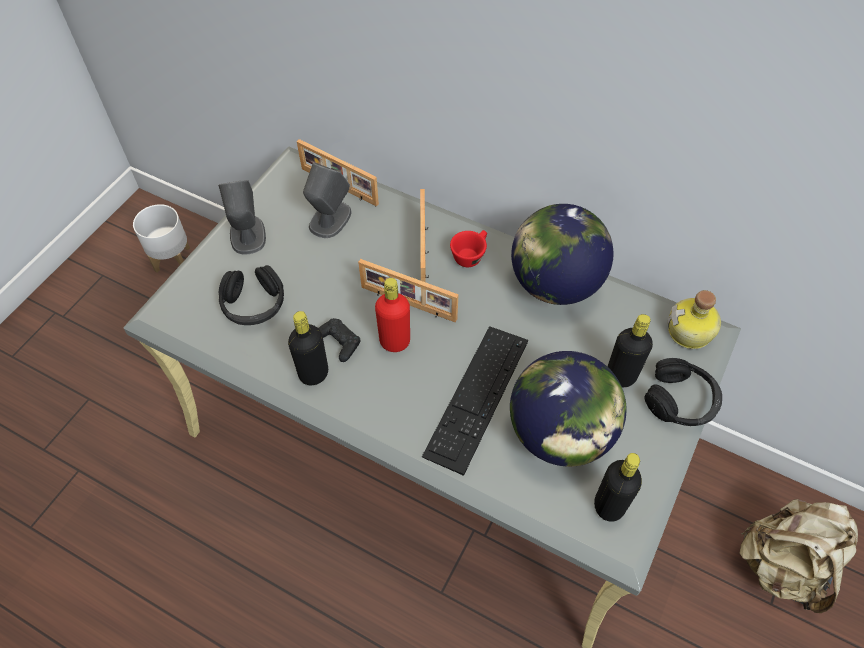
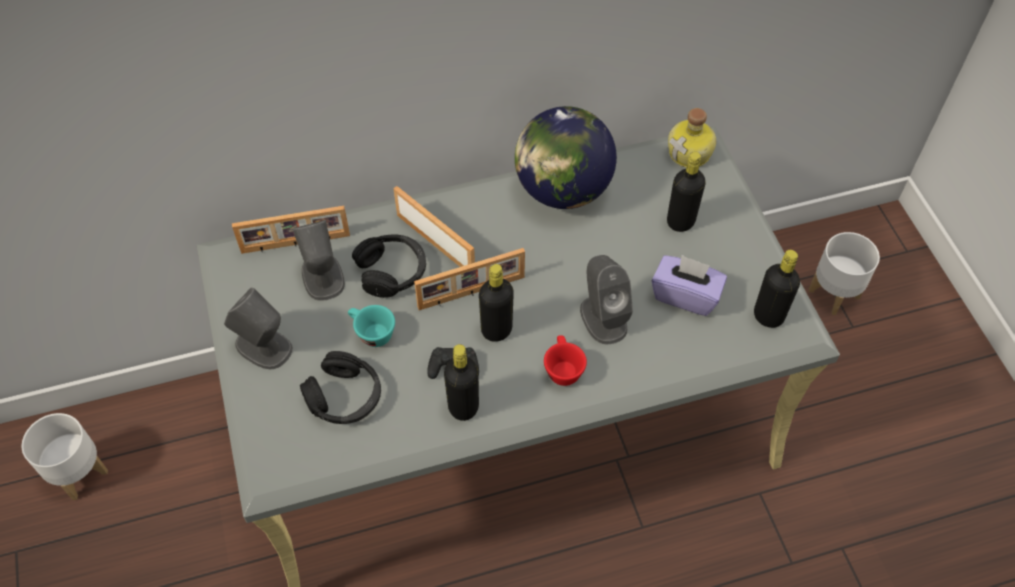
camera: 45 degrees left, 0 degrees up
red bottle [375,278,410,352] -> black bottle [479,264,514,342]
keyboard [422,326,528,476] -> grey speaker [580,255,633,344]
red cup [450,230,487,267] -> red cup moved to [544,335,587,386]
globe [510,351,627,467] -> purple tissue box [652,255,727,316]
black headphones [644,358,722,426] -> black headphones moved to [352,234,426,298]
beige backpack [740,499,858,613] -> white planter [809,232,880,315]
none -> turquoise cup [348,305,395,347]

